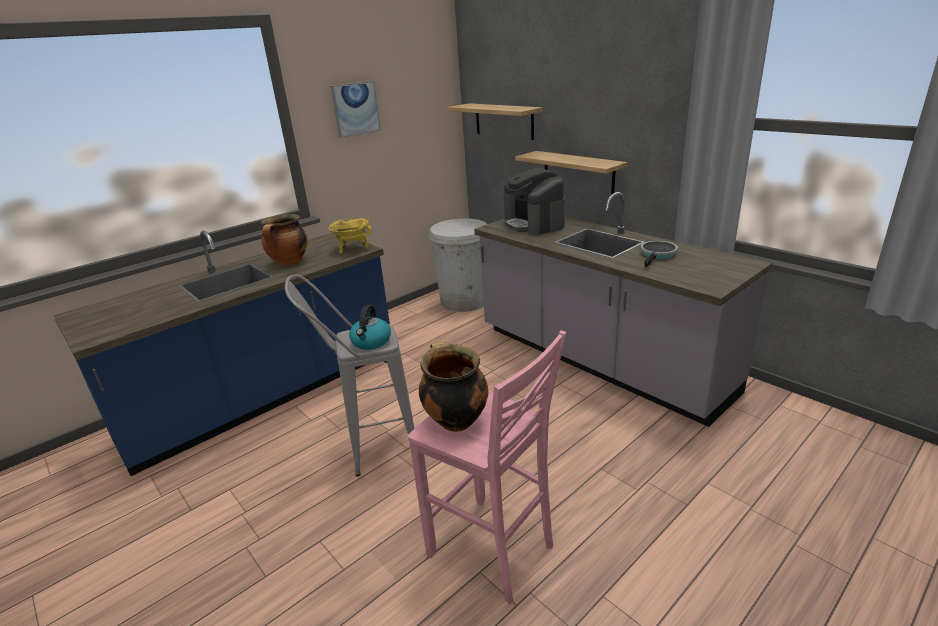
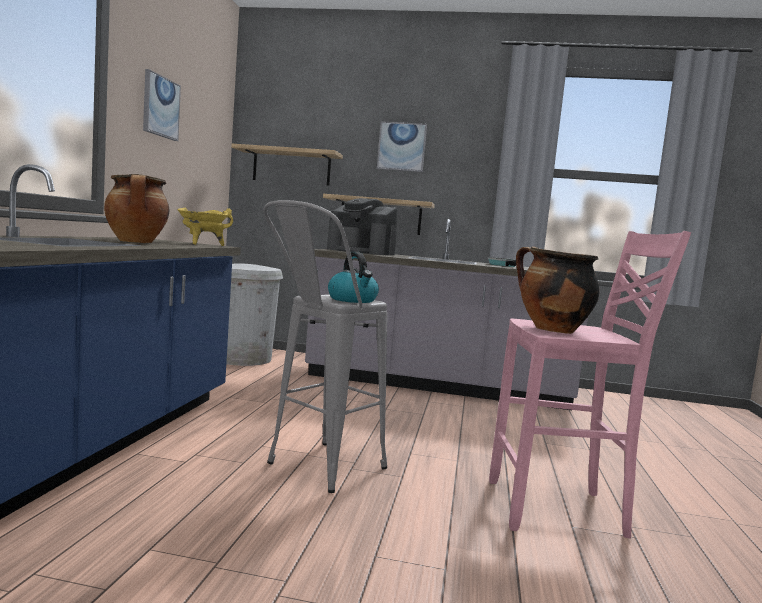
camera: 40 degrees left, 20 degrees down
none -> picture [377,121,427,172]

